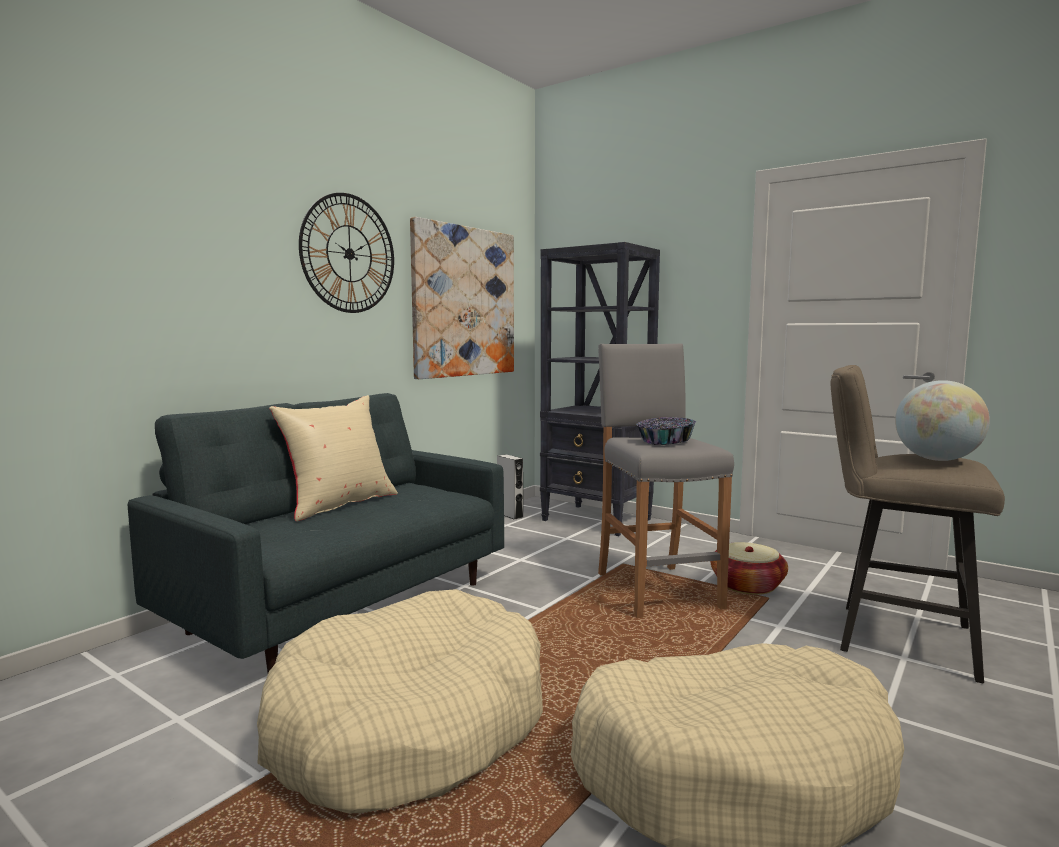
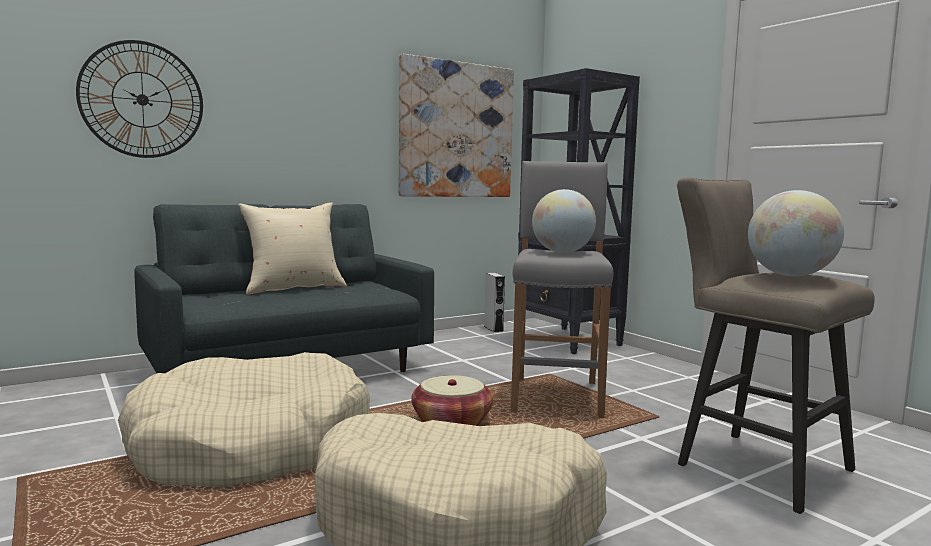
camera: 20 degrees right, 0 degrees up
wall clock [299,193,394,313] -> wall clock moved to [76,40,203,158]
bowl [636,417,696,445] -> globe [532,189,596,253]
basket [710,542,788,595] -> basket moved to [411,375,493,426]

